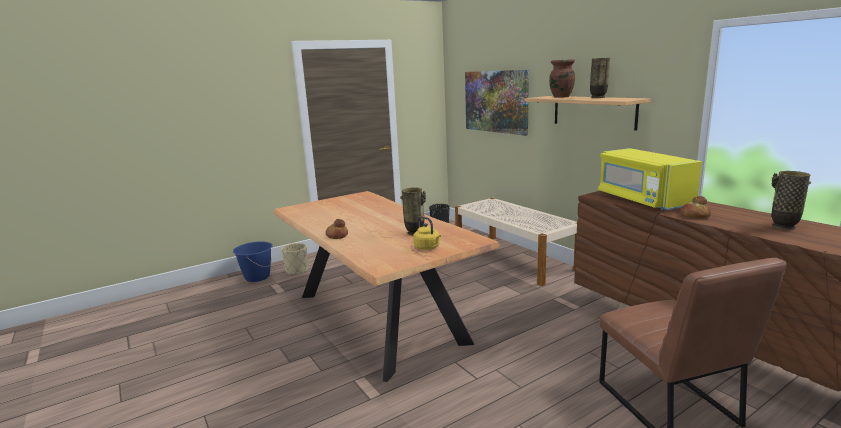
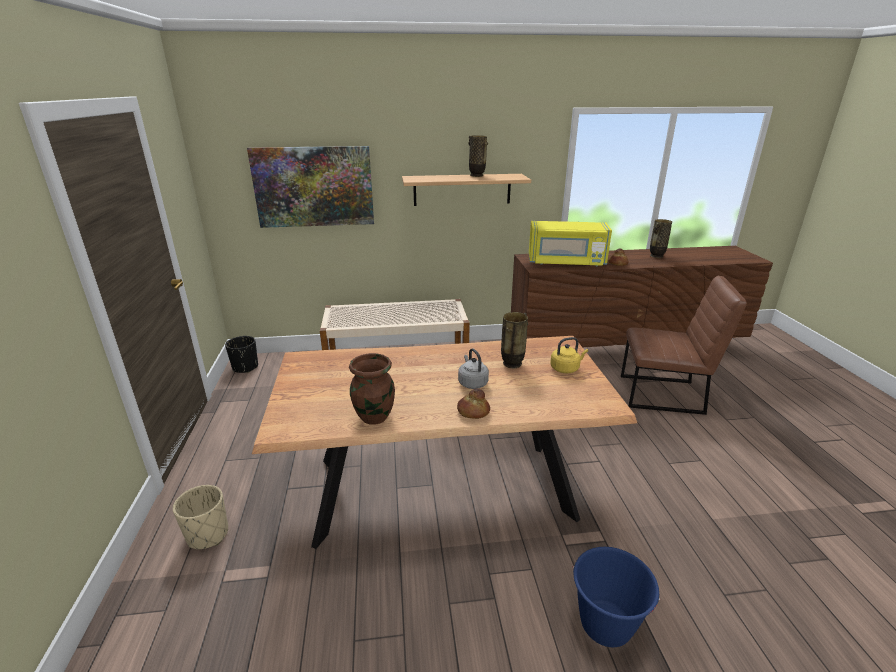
camera: 65 degrees left, 10 degrees up
blue bucket [233,241,273,282] -> blue bucket moved to [573,547,661,647]
brown vase [549,59,575,98] -> brown vase moved to [349,353,395,425]
none -> grey kettle [458,348,489,389]

